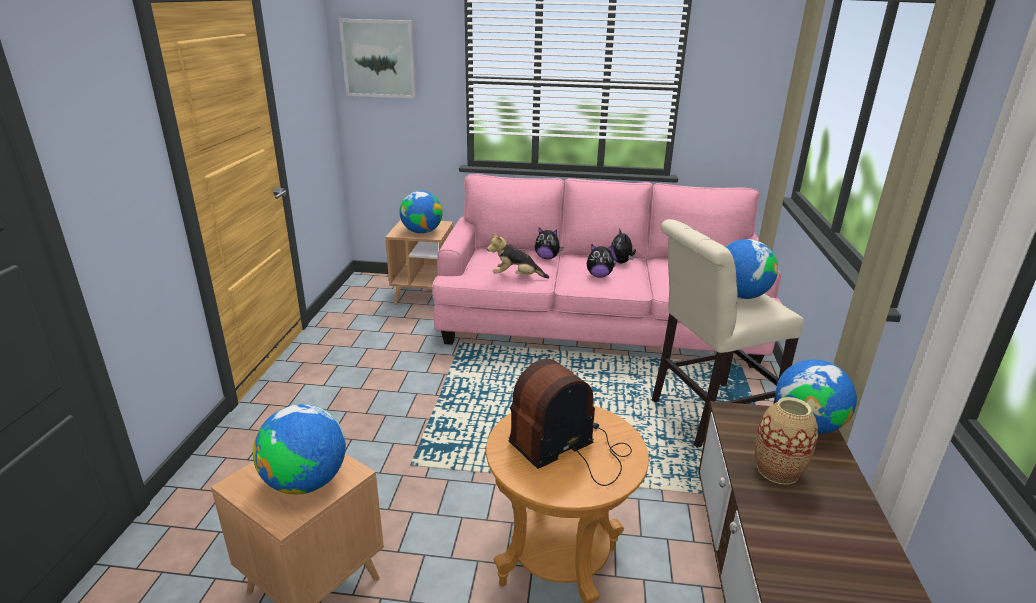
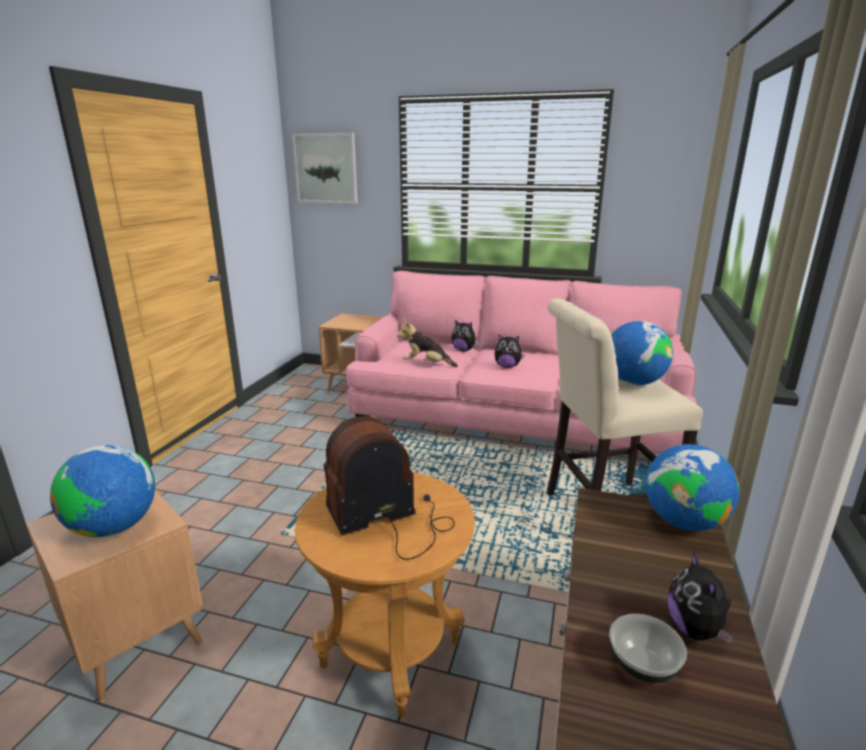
camera: 10 degrees right, 5 degrees down
globe [400,191,443,234] -> none
plush toy [611,228,636,263] -> plush toy moved to [668,551,733,644]
vase [755,397,818,485] -> none
none -> bowl [609,614,687,683]

